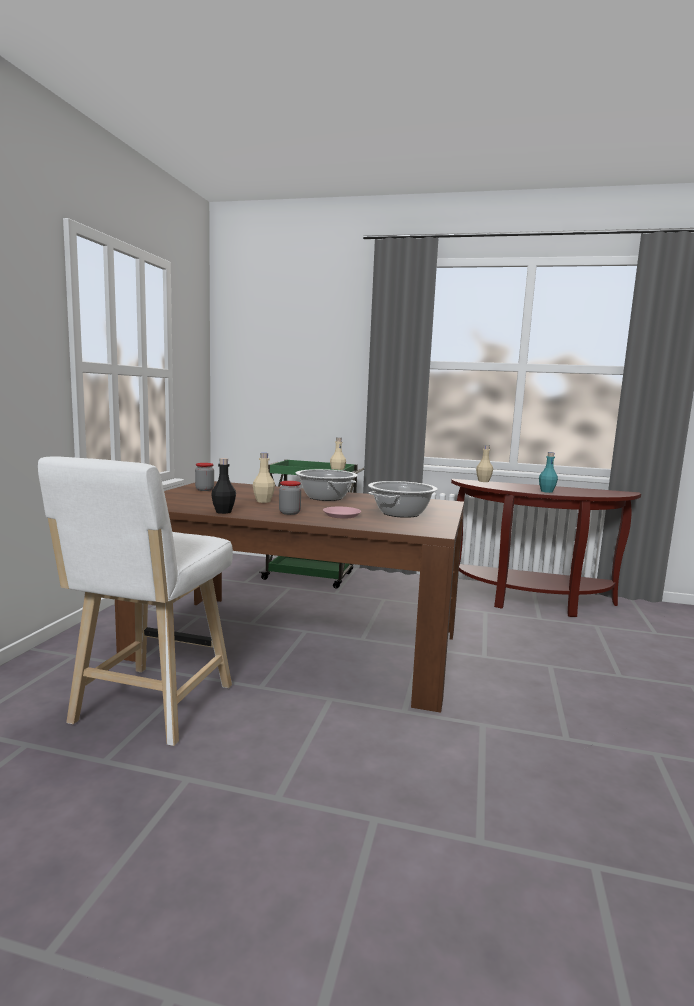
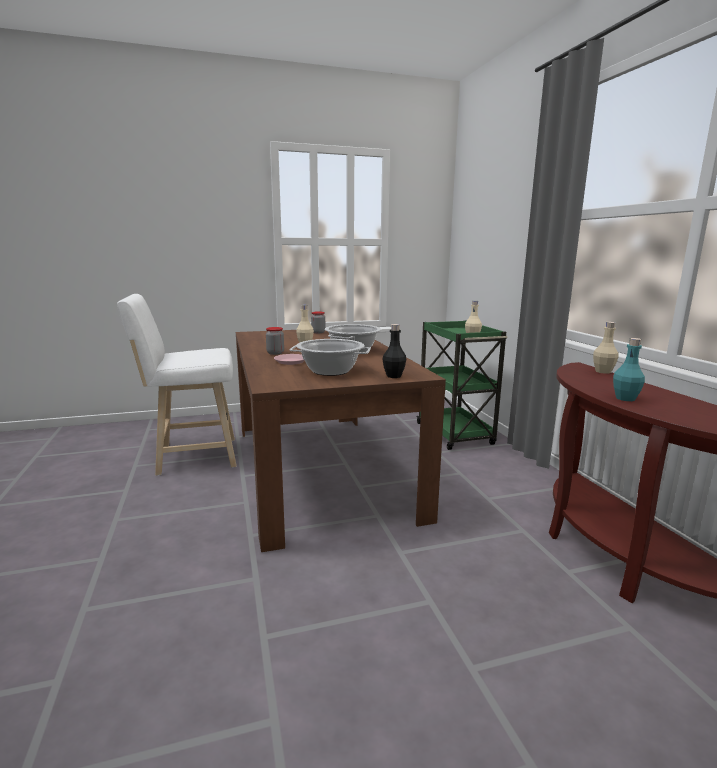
camera: 60 degrees right, 5 degrees up
black bottle [211,458,236,514] -> black bottle moved to [383,324,406,378]

